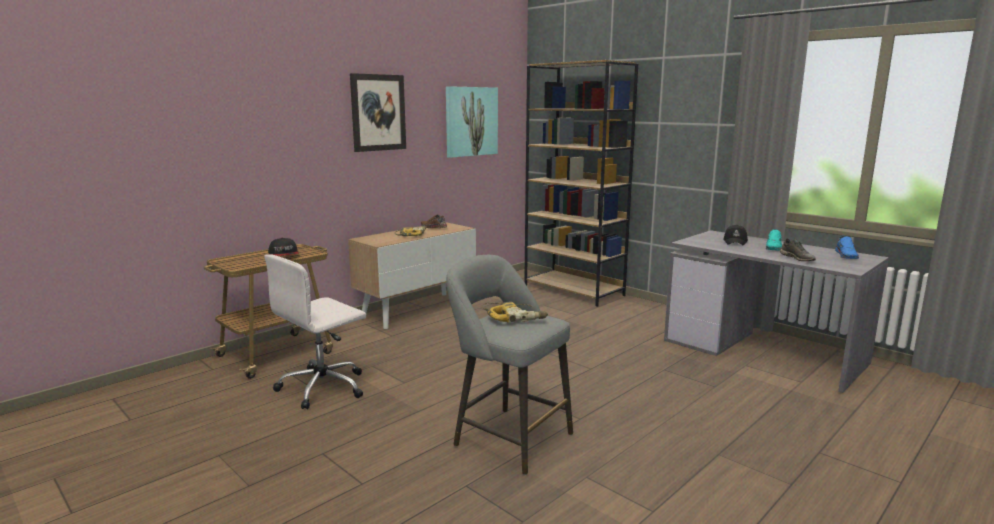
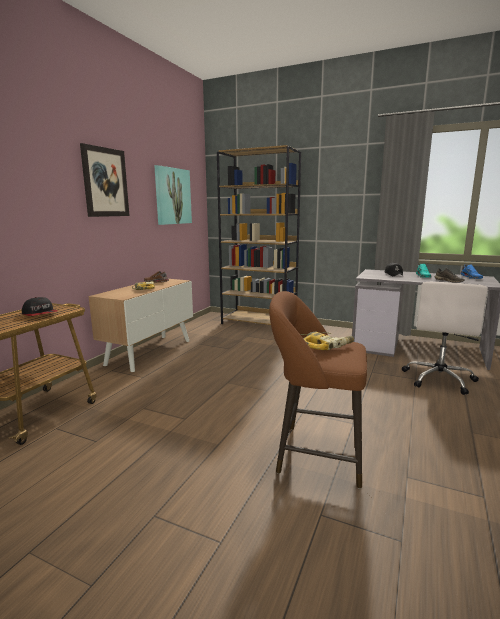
camera: 20 degrees left, 0 degrees up
white office chair [264,254,366,409] -> white office chair moved to [402,282,488,395]
grey stool [446,255,573,475] -> brown stool [269,291,367,489]

